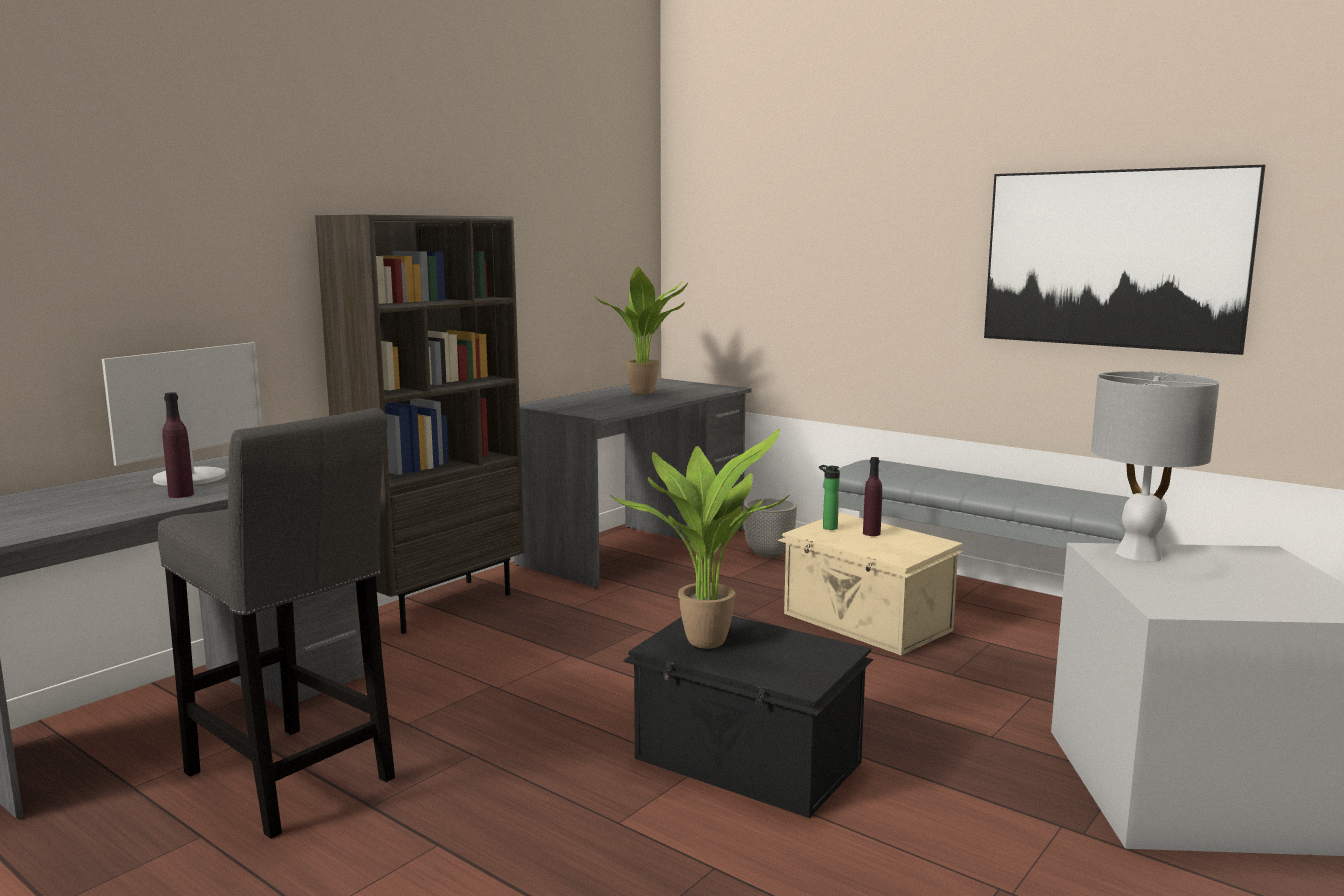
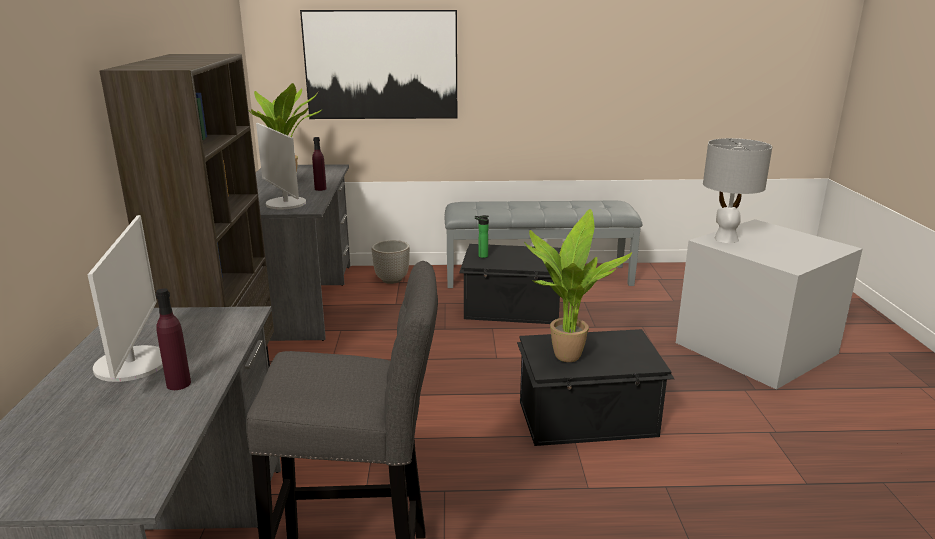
camera: 40 degrees left, 10 degrees up
beige storage box [778,513,964,655] -> black storage box [459,244,561,324]
purple bottle [863,457,882,536] -> purple bottle moved to [312,137,326,191]
picture [984,165,1265,355] -> picture moved to [300,10,457,119]
none -> monitor [256,123,306,209]

